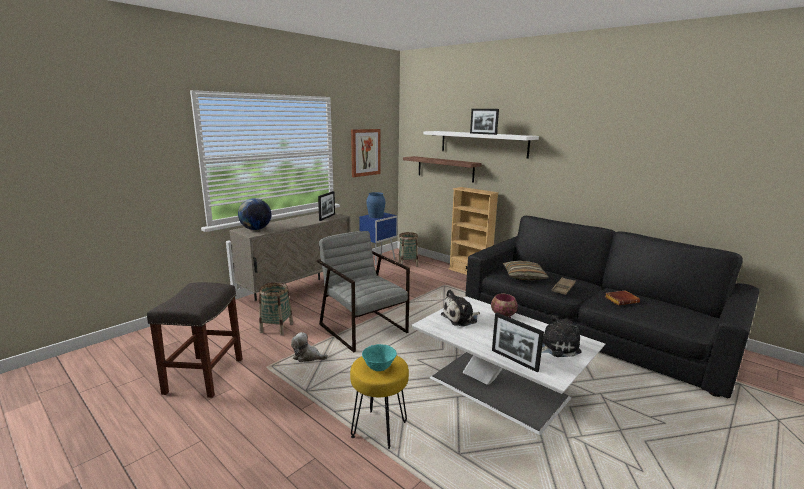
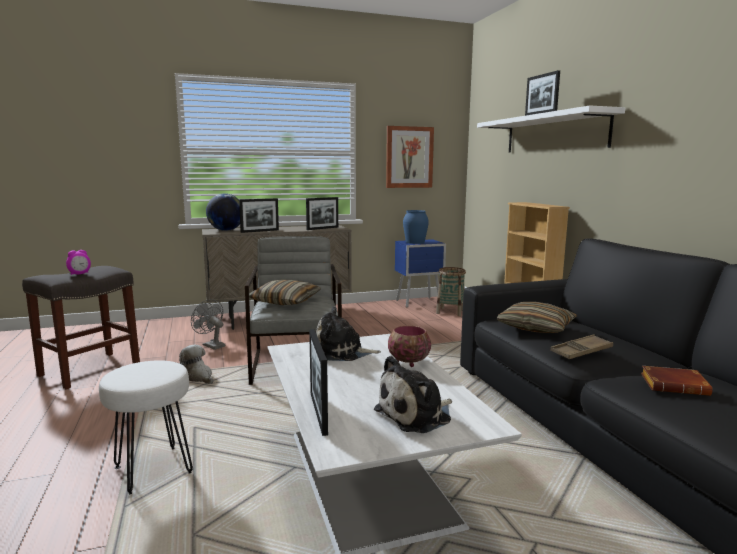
camera: 30 degrees right, 5 degrees down
basket [259,282,293,336] -> grey fan [191,299,225,350]
yellow stool [350,355,409,449] -> white stool [99,360,193,494]
turquoise bowl [362,344,397,371] -> none
shelf [403,156,482,183] -> none
plush toy [541,315,582,357] -> plush toy turned 135 degrees clockwise [374,356,452,433]
none -> alarm clock [66,250,91,275]
none -> picture frame [239,198,279,233]
none -> pillow [249,280,321,305]

